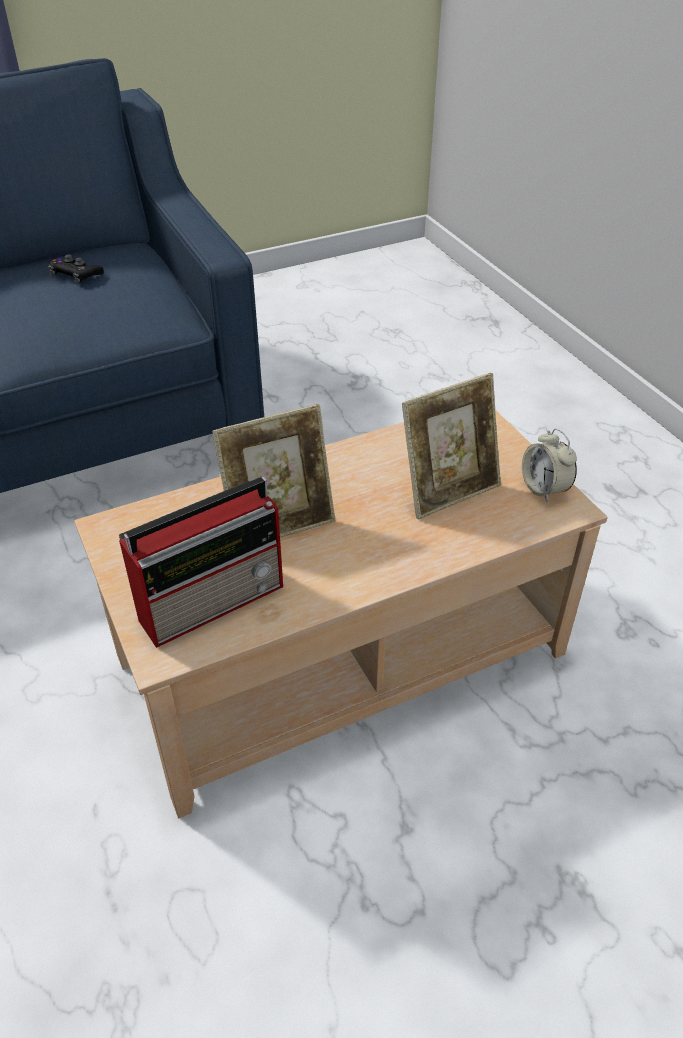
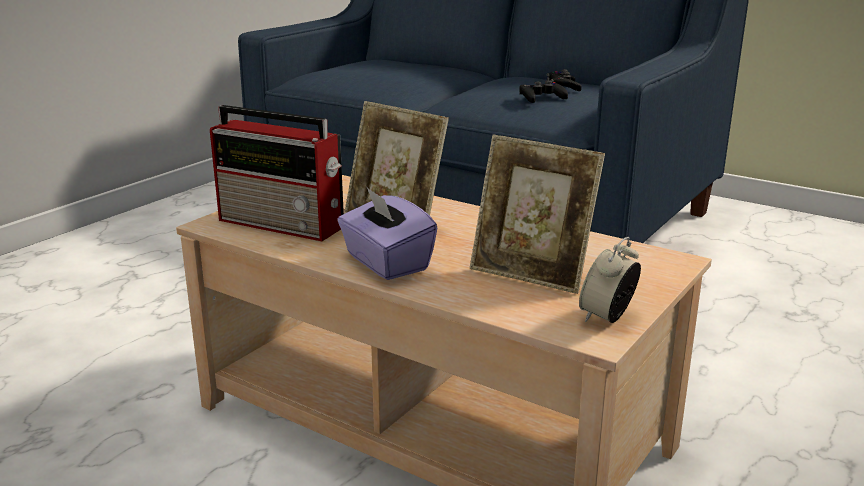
camera: 60 degrees right, 20 degrees down
none -> purple tissue box [337,186,437,280]
none -> black game controller [519,80,568,103]

